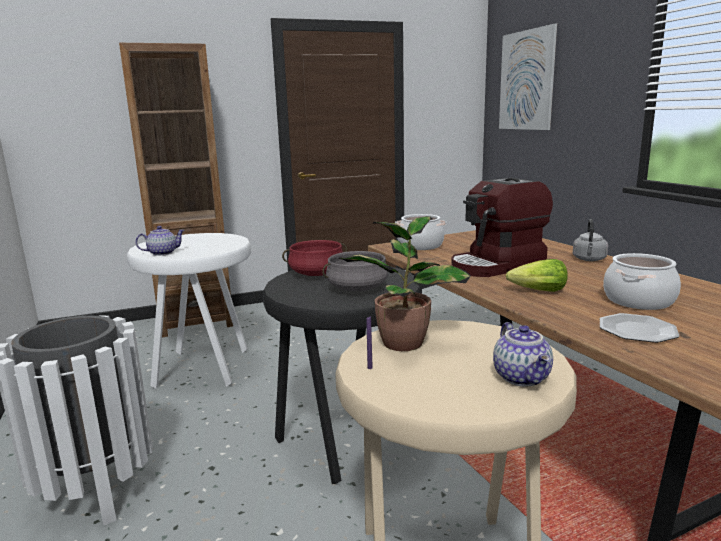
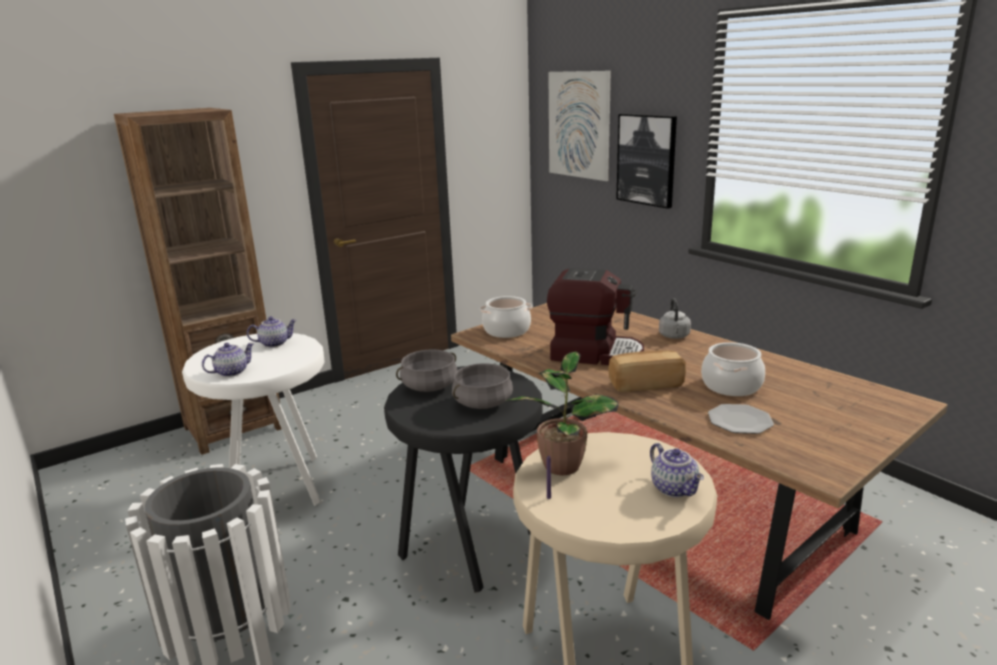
camera: 15 degrees left, 5 degrees up
red cooking pot [282,240,347,276] -> grey cooking pot [396,349,457,392]
coffee machine [452,178,553,277] -> coffee machine turned 120 degrees counterclockwise [547,268,644,365]
lettuce [506,259,568,292] -> bread [608,350,686,392]
none -> teapot [247,317,297,347]
none -> picture [616,114,677,209]

